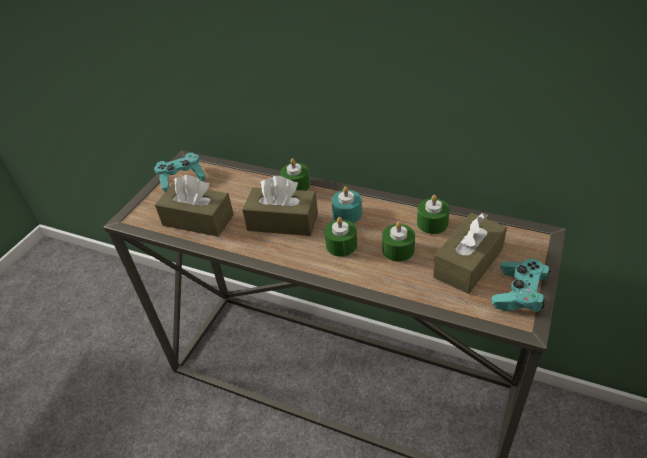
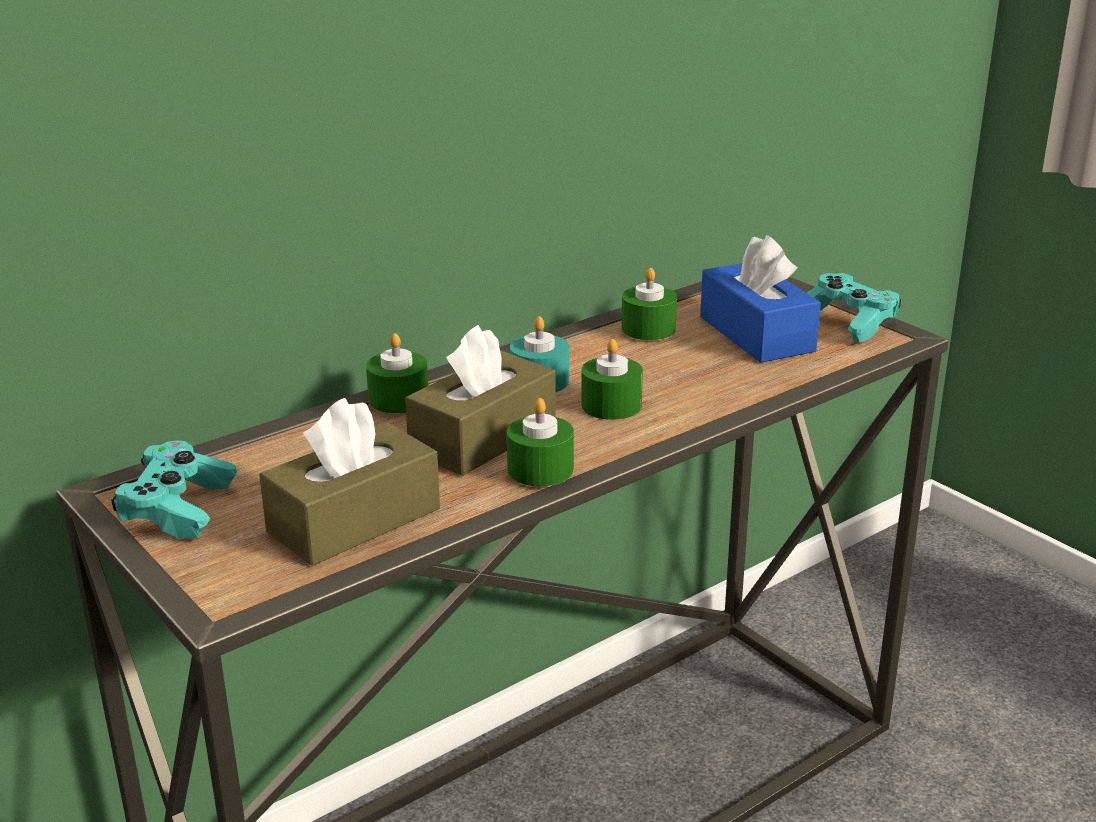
camera: 65 degrees left, 15 degrees down
green candle [382,221,415,262] -> green candle moved to [507,398,574,486]
brown tissue box [433,213,507,294] -> blue tissue box [700,235,821,363]

